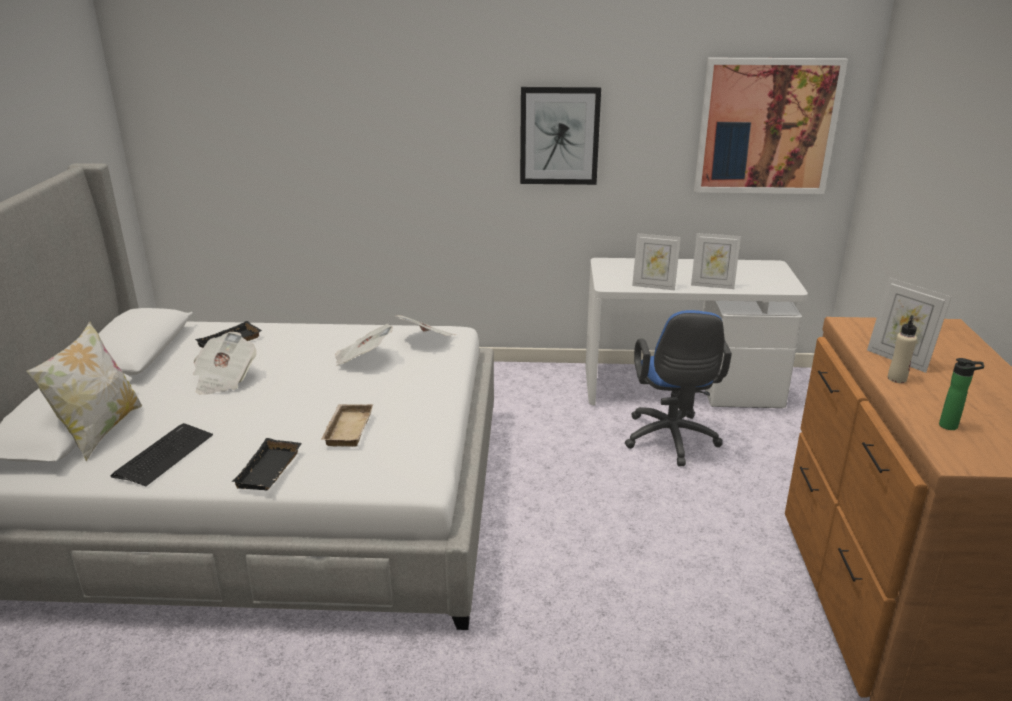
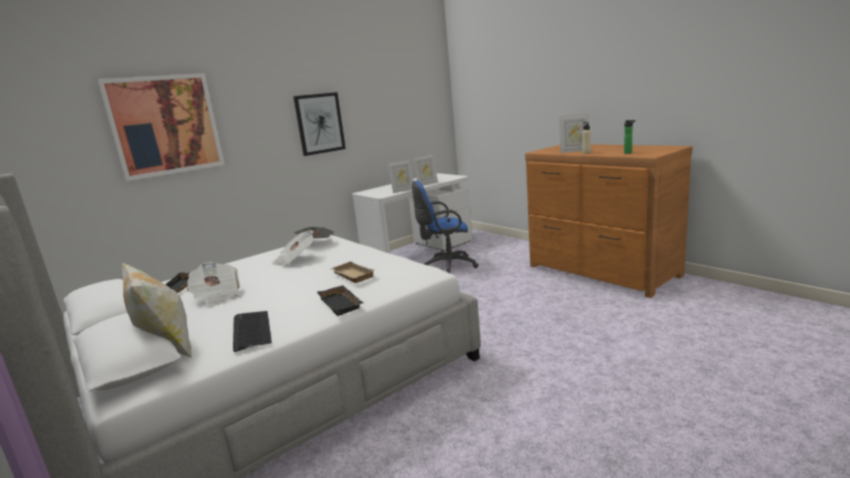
camera: 40 degrees left, 10 degrees down
blue office chair [625,310,732,466] -> blue office chair turned 120 degrees clockwise [412,180,479,274]
picture [694,58,848,194] -> picture moved to [97,73,225,181]

